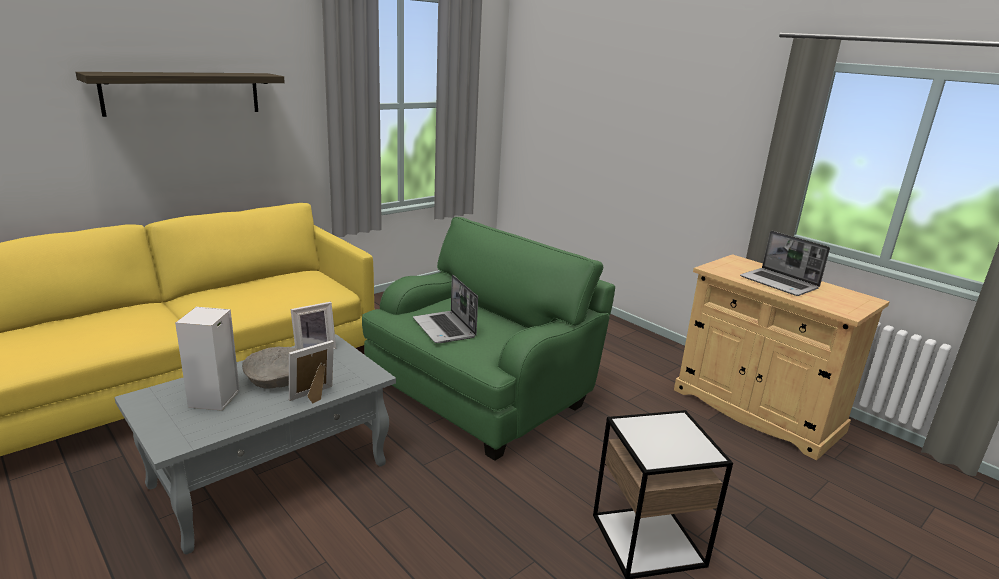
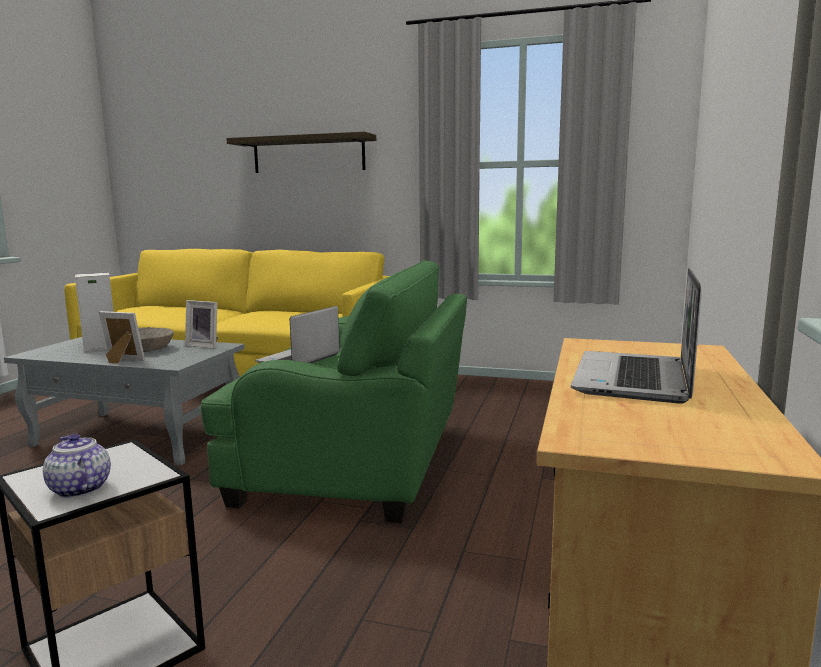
camera: 60 degrees right, 10 degrees down
none -> teapot [43,434,111,498]

